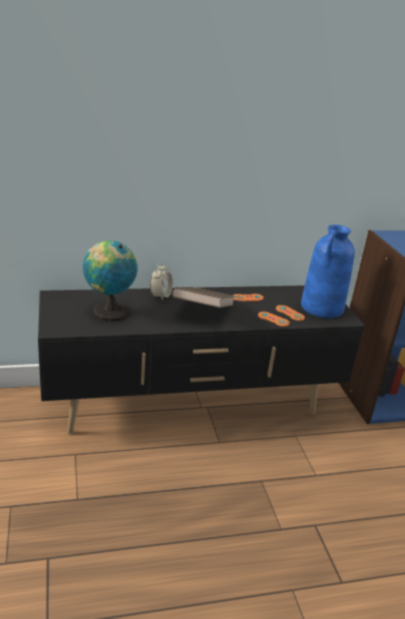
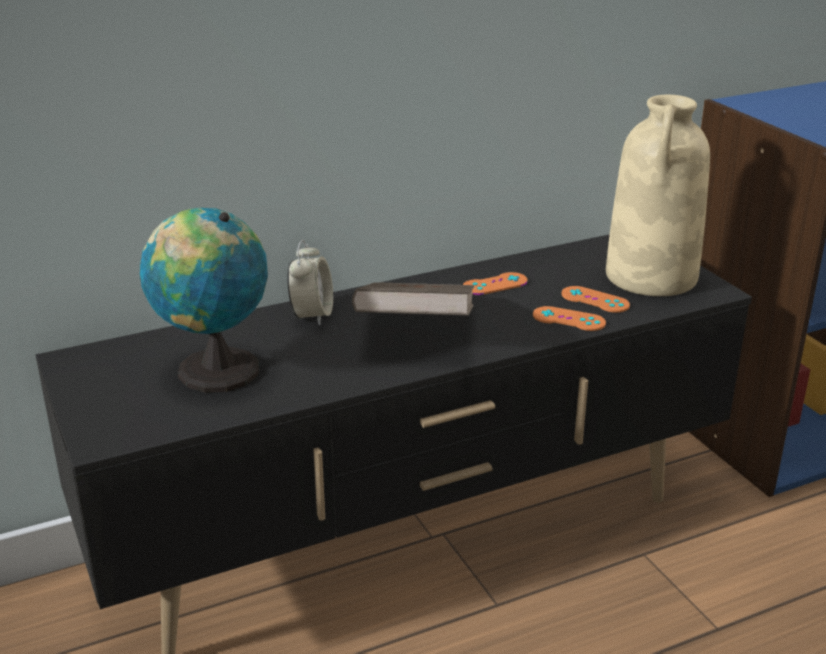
camera: 10 degrees left, 0 degrees up
blue vase [301,225,355,318] -> beige vase [606,95,710,296]

